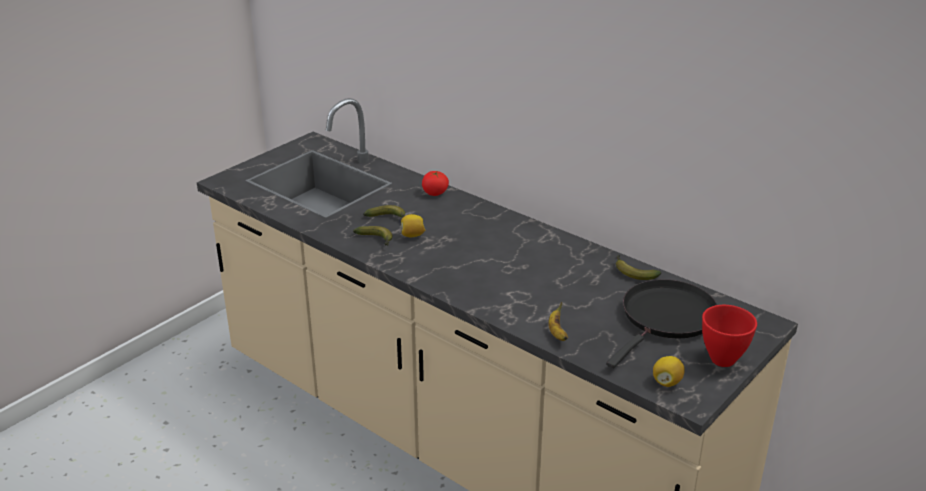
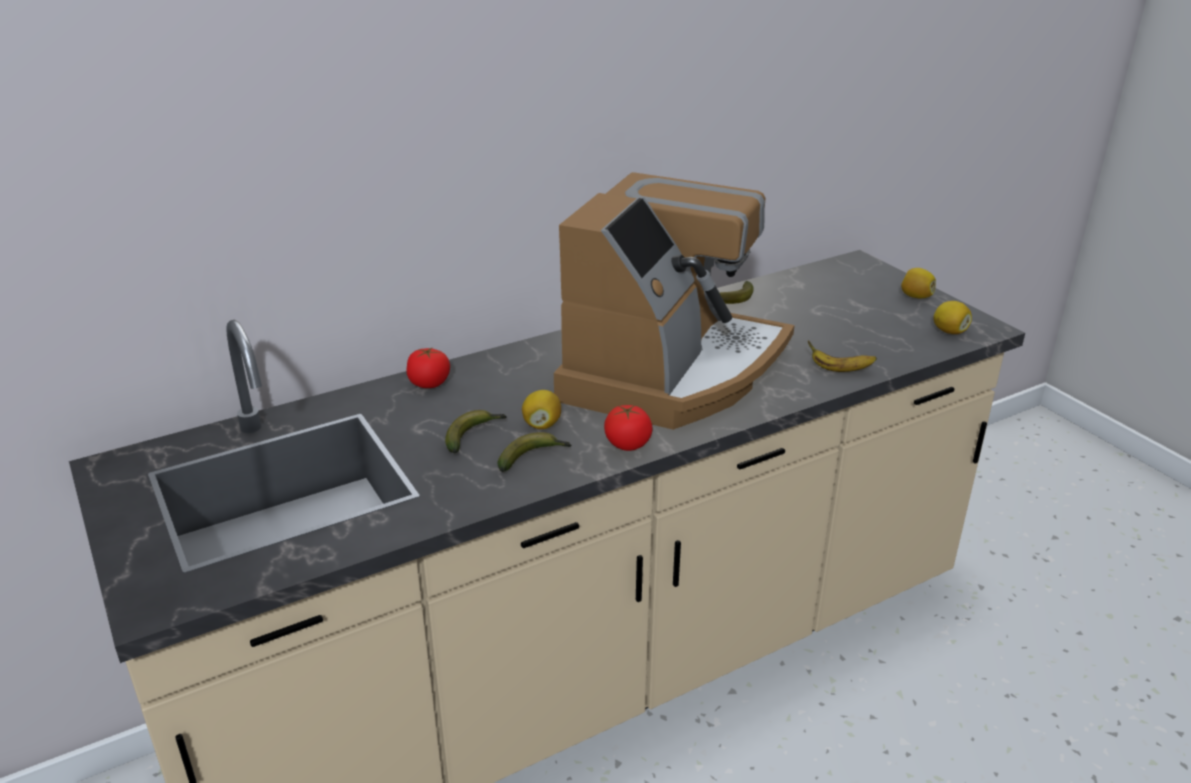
camera: 70 degrees left, 0 degrees up
black frying pan [606,279,718,368] -> none
red bowl [702,305,757,367] -> lemon [901,268,936,298]
none -> coffee machine [554,172,794,430]
none -> tomato [604,405,652,451]

